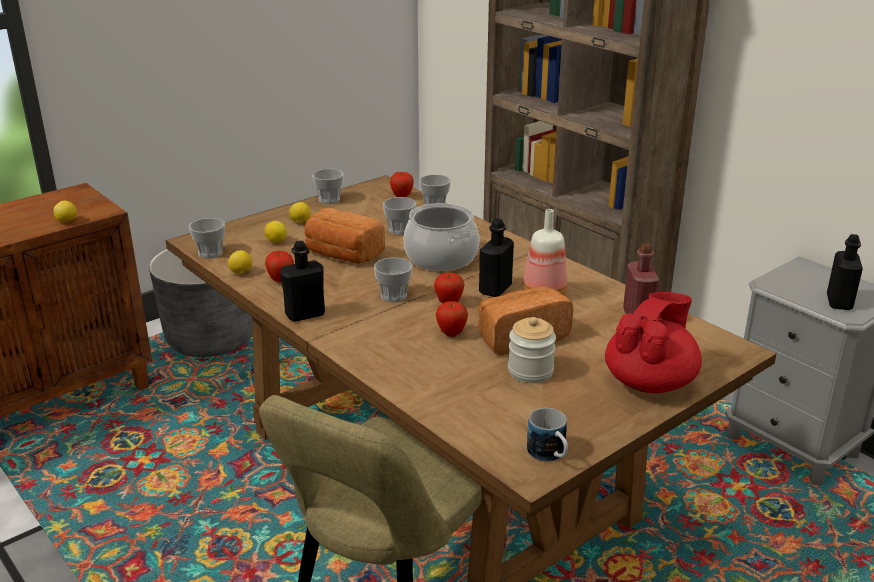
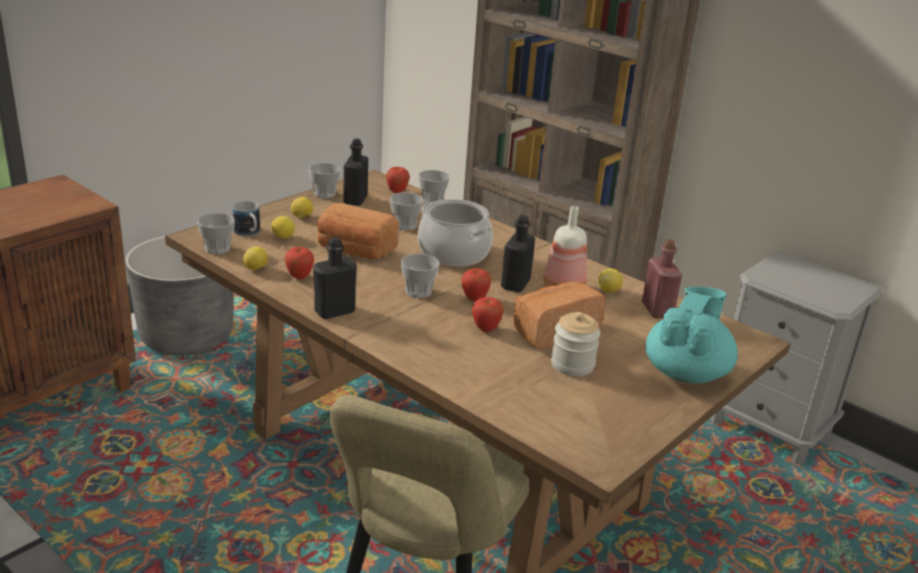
camera: 10 degrees left, 0 degrees up
lemon [53,201,77,223] -> lemon moved to [598,268,623,293]
mug [527,408,568,462] -> mug moved to [232,201,260,236]
red teapot [605,292,702,393] -> turquoise teapot [645,287,738,383]
black bottle [827,234,863,310] -> black bottle moved to [343,138,368,206]

